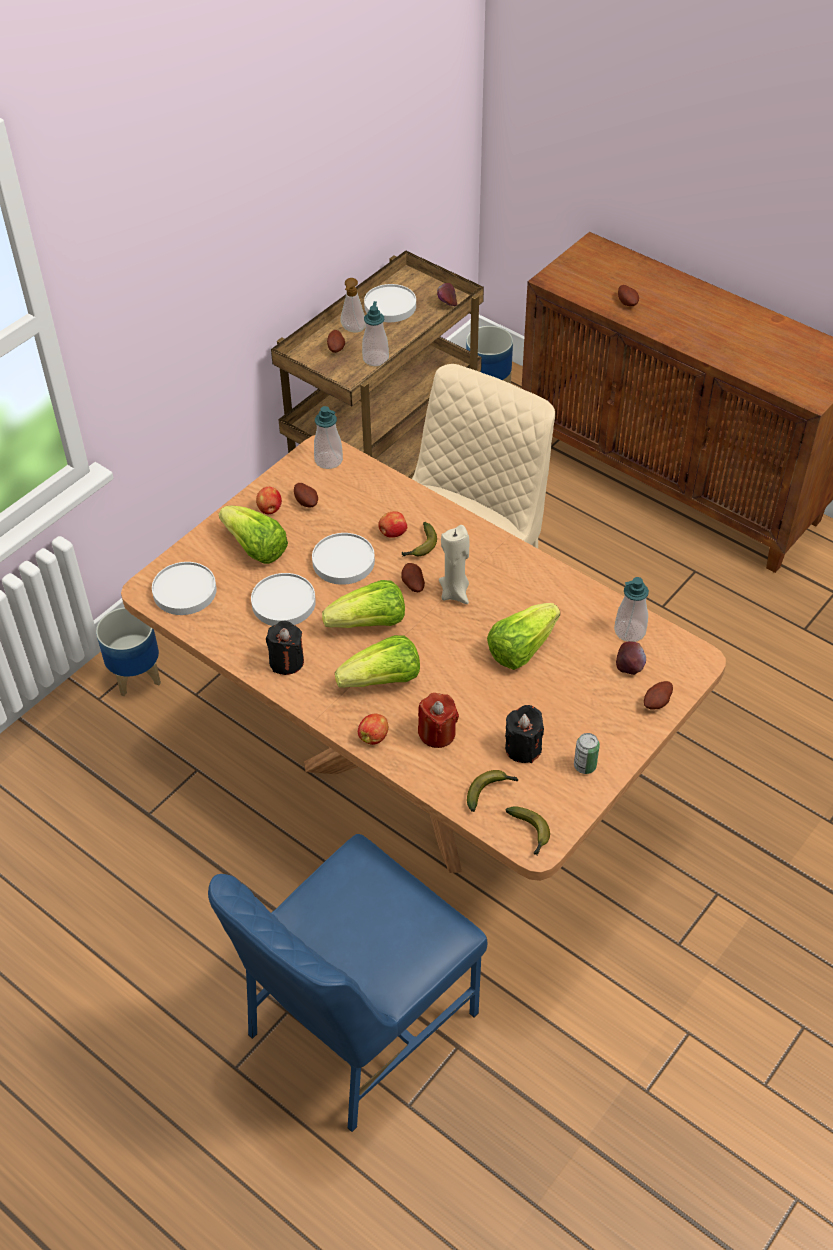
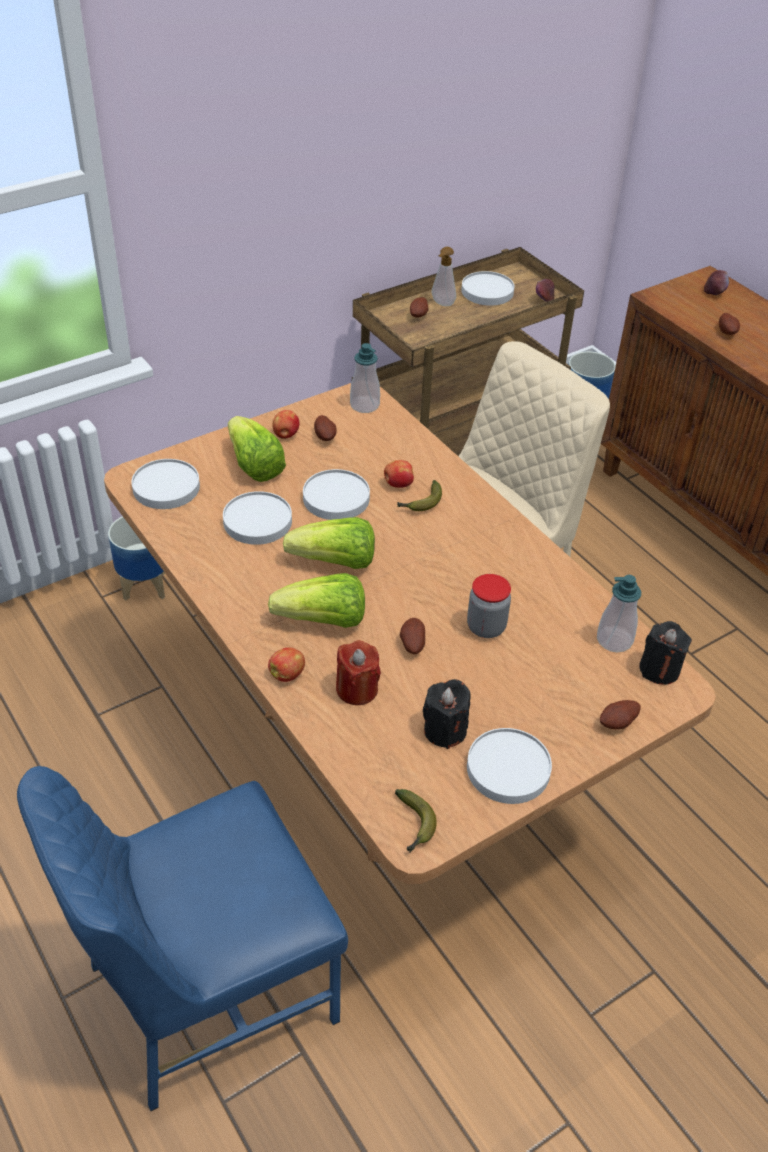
camera: 15 degrees right, 5 degrees down
black candle [266,621,304,675] -> black candle moved to [639,621,692,685]
soap dispenser [362,301,389,366] -> none
potato [402,563,425,592] -> potato moved to [400,618,425,654]
beige candle [439,525,470,604] -> none
banana [467,770,518,812] -> none
lettuce [487,603,560,670] -> jar [467,574,511,638]
can [574,733,600,774] -> white plate [467,728,552,804]
apple [616,641,646,675] -> apple moved to [704,270,729,295]

